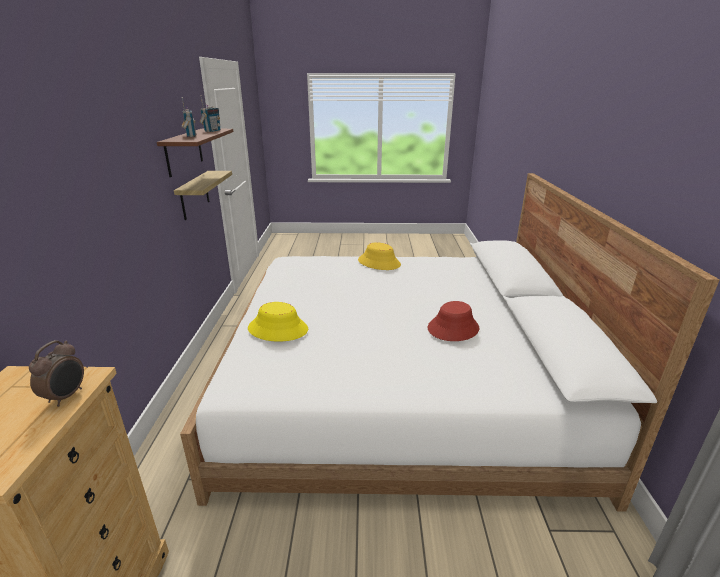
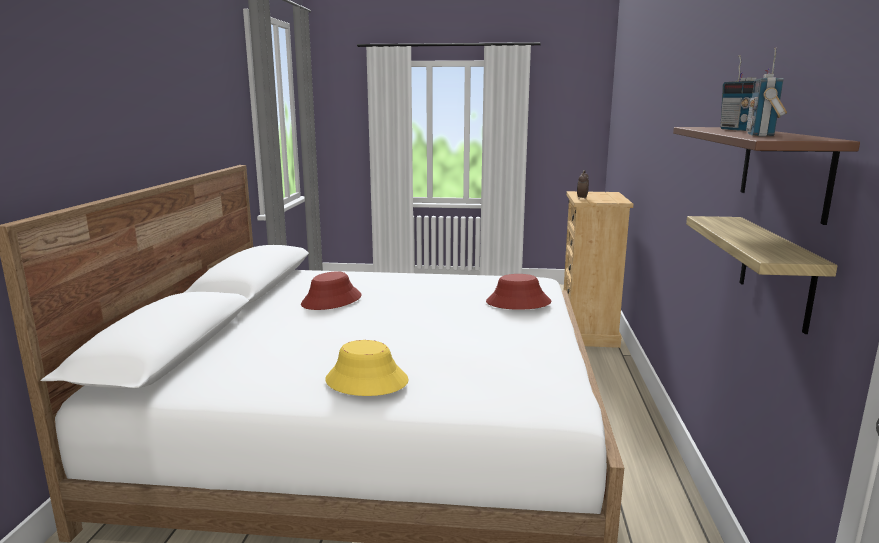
camera: 175 degrees left, 10 degrees down
yellow hat [248,302,308,342] -> red hat [486,274,552,310]

